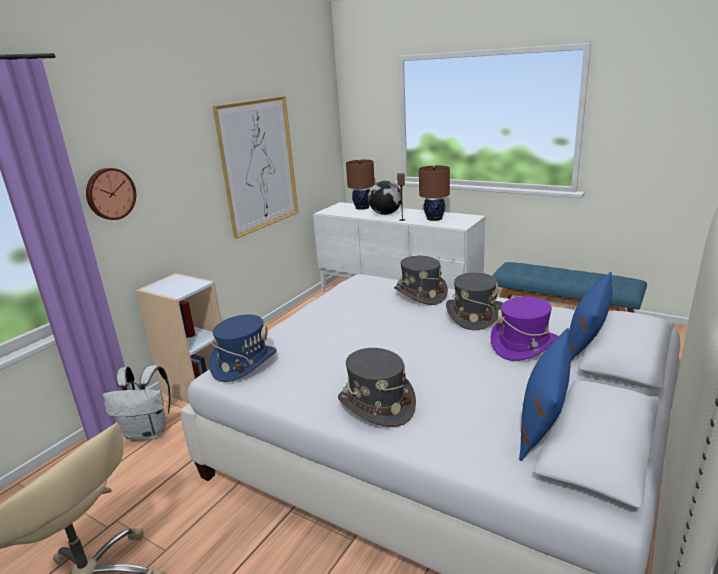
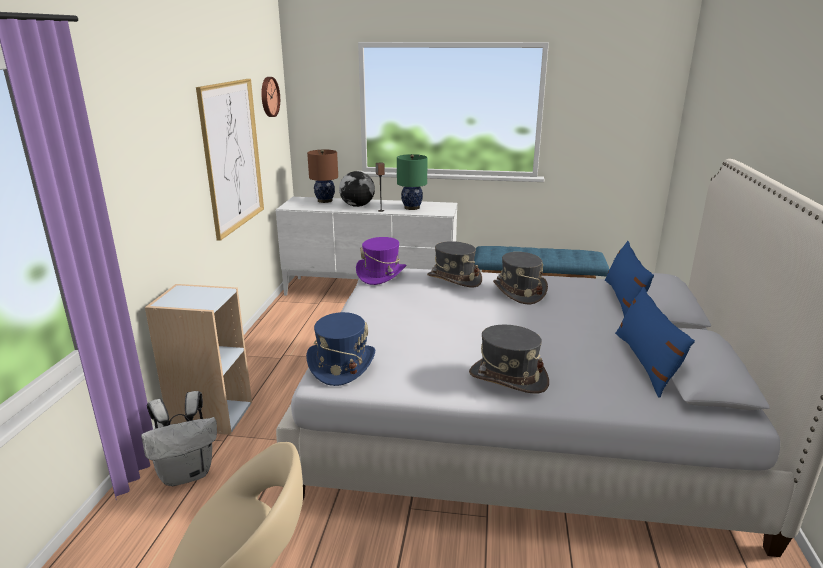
camera: 25 degrees left, 0 degrees up
wall clock [86,168,136,220] -> wall clock moved to [261,77,280,117]
brown table lamp [419,165,450,221] -> green table lamp [397,154,428,210]
purple hat [491,296,558,361] -> purple hat moved to [356,237,406,285]

